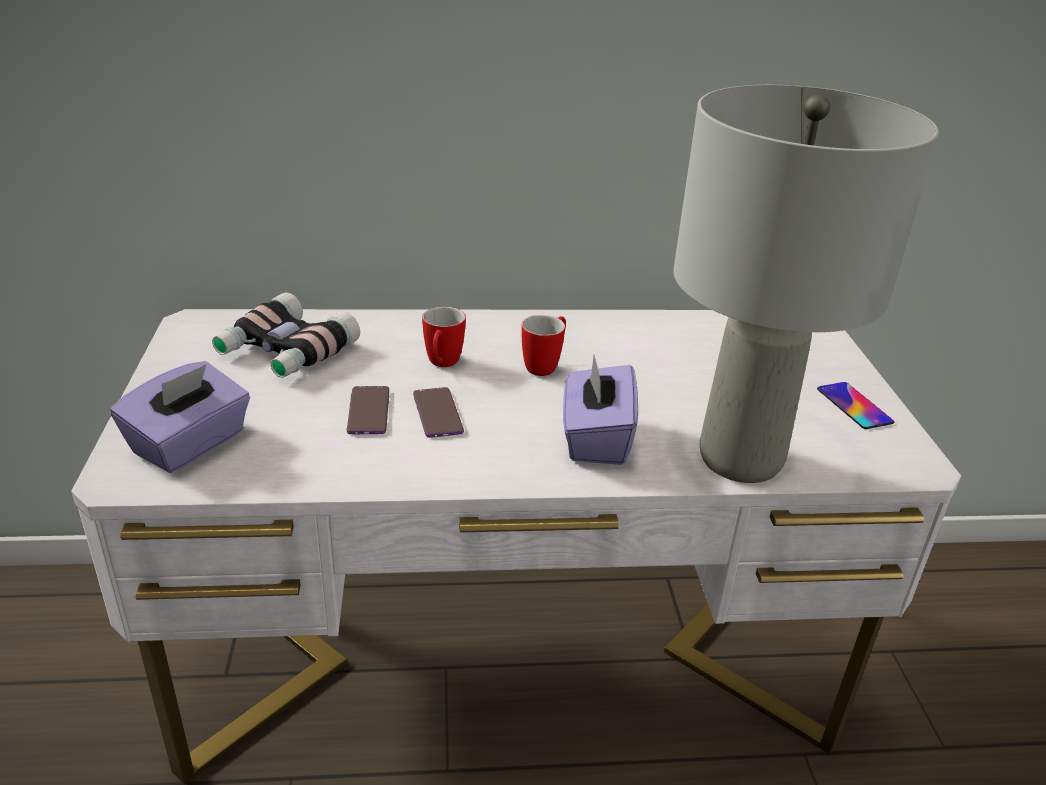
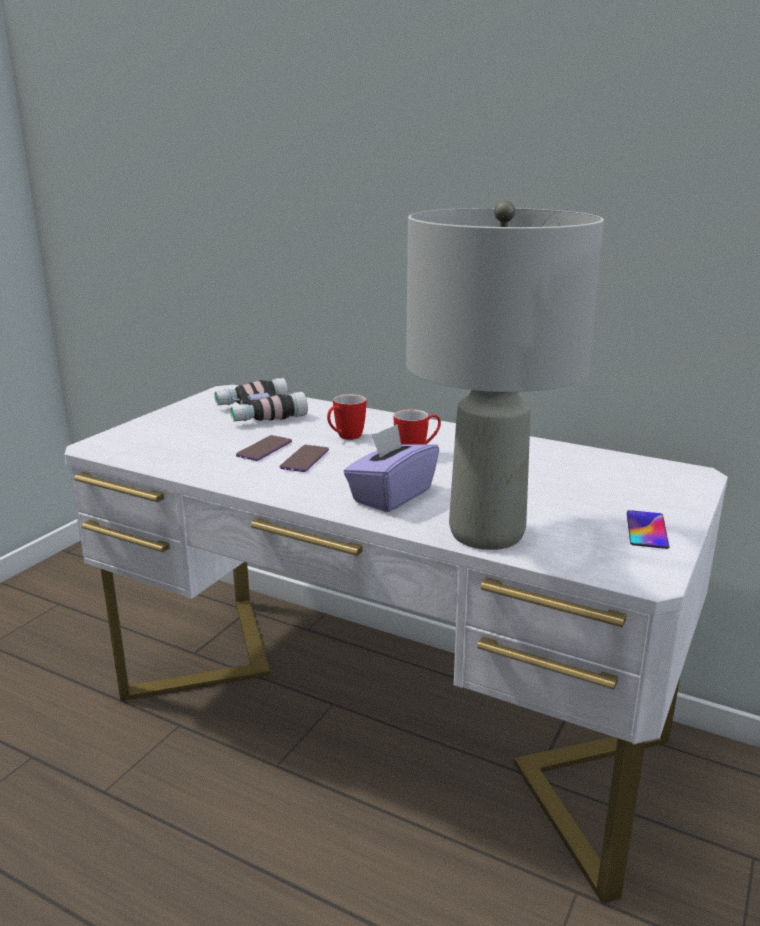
camera: 35 degrees right, 10 degrees down
purple tissue box [110,361,250,473] -> none

